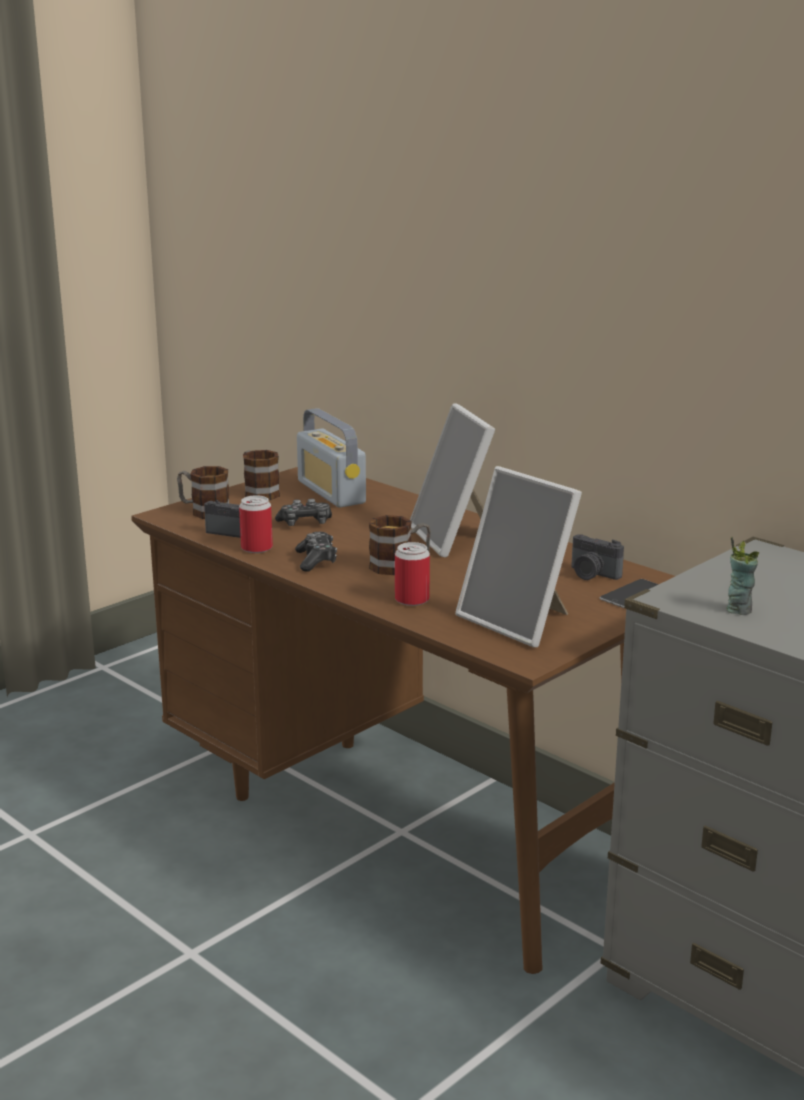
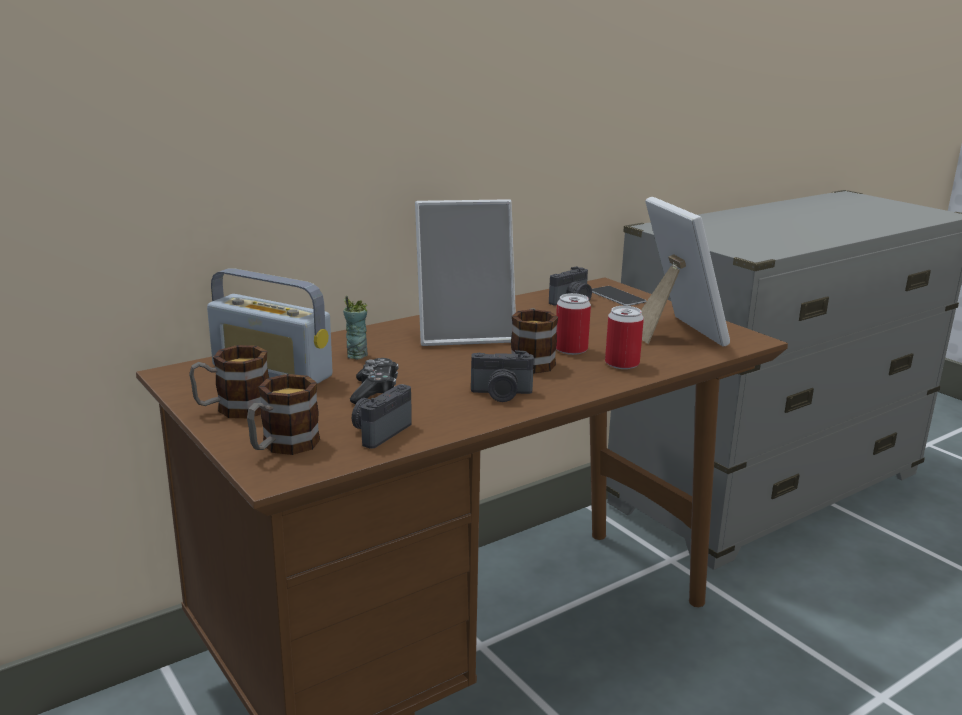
camera: 80 degrees left, 0 degrees up
can [239,495,273,553] -> can moved to [556,293,591,355]
game controller [295,532,337,572] -> camera [471,350,534,402]
radio [297,408,366,508] -> radio turned 45 degrees clockwise [207,268,333,384]
picture frame [455,466,582,648] -> picture frame turned 75 degrees counterclockwise [641,197,730,347]
cup [726,537,759,615] -> cup moved to [343,295,368,359]

